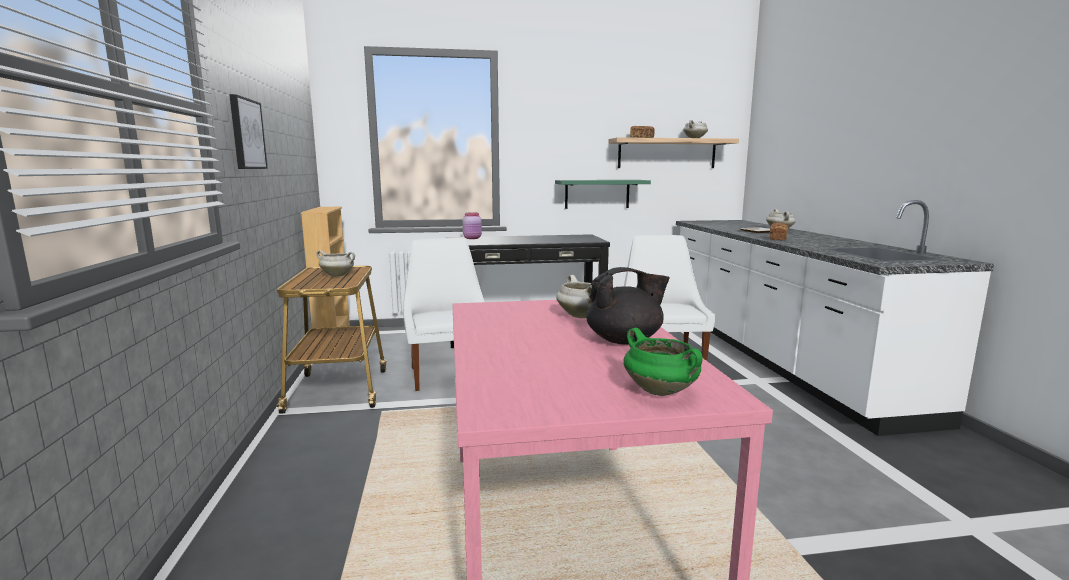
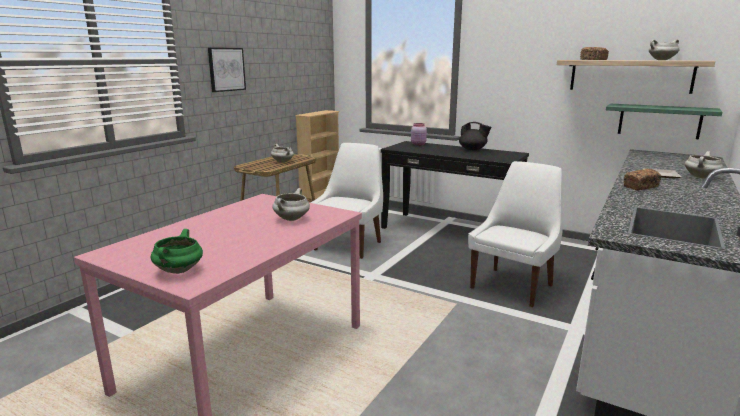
camera: 40 degrees right, 5 degrees up
green shelf [555,180,651,209] -> green shelf moved to [606,104,722,139]
black teapot [586,267,670,345] -> black teapot moved to [459,122,492,150]

